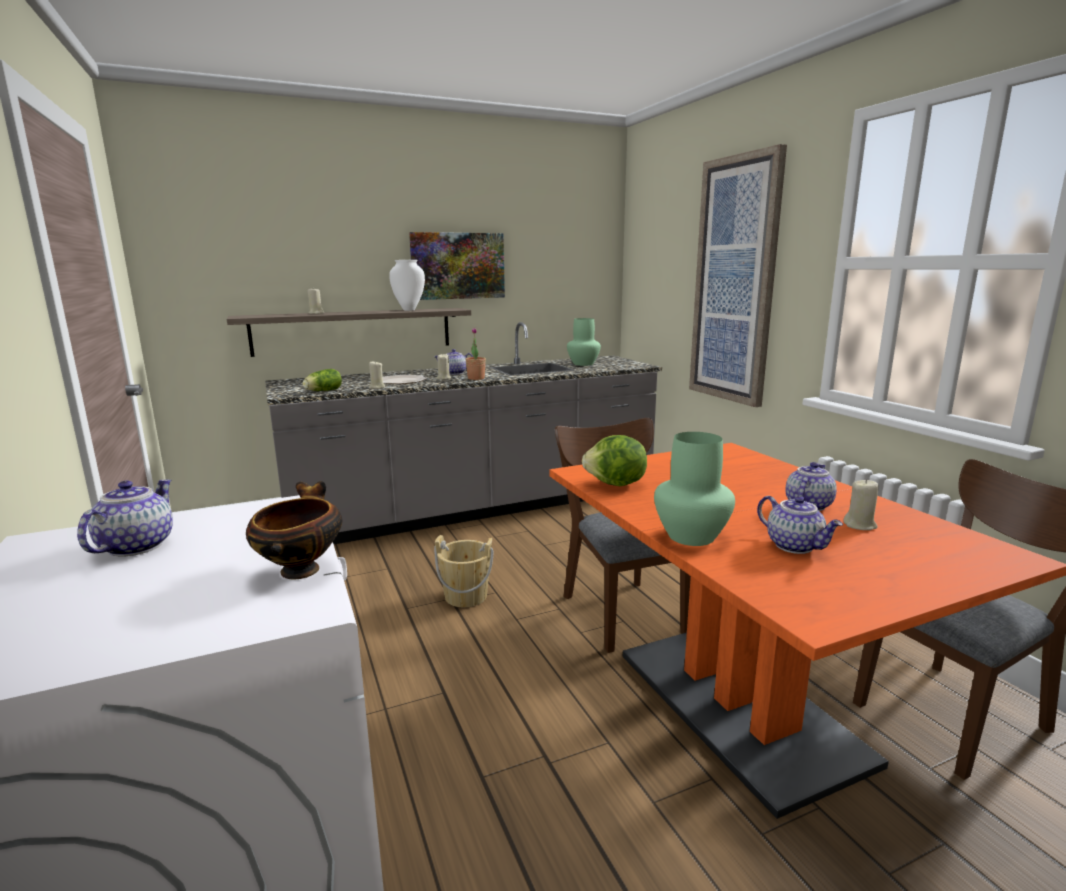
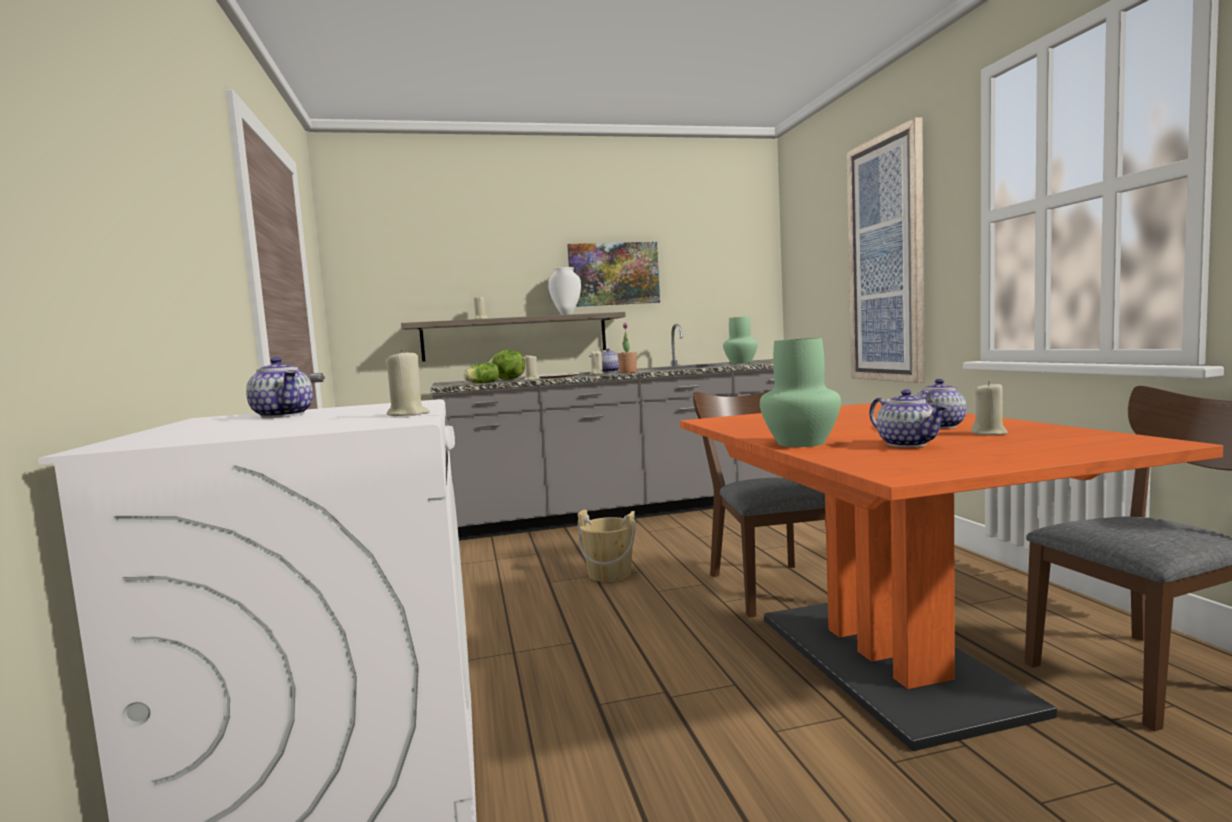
camera: 10 degrees right, 10 degrees down
teapot [77,480,173,557] -> teapot turned 120 degrees clockwise [246,357,313,418]
bowl [246,481,342,579] -> beige candle [385,349,430,416]
lettuce [582,435,647,486] -> lettuce moved to [488,350,525,380]

